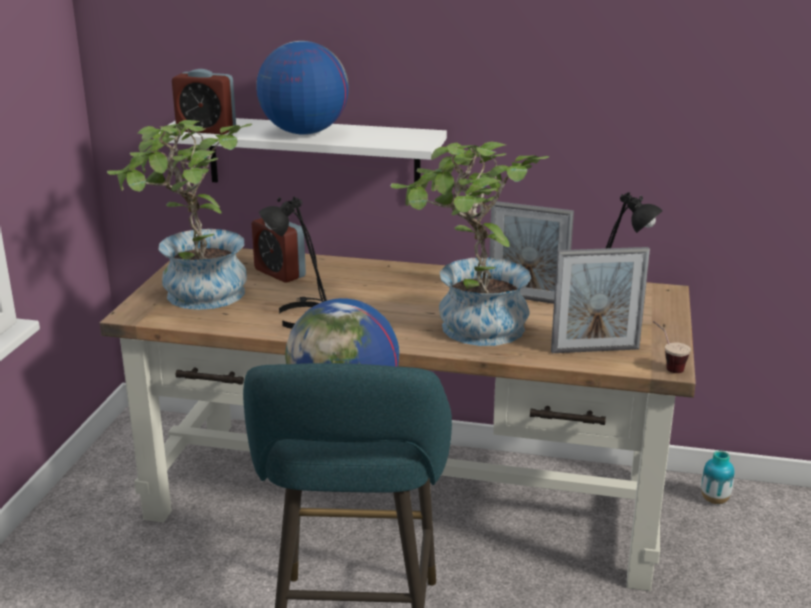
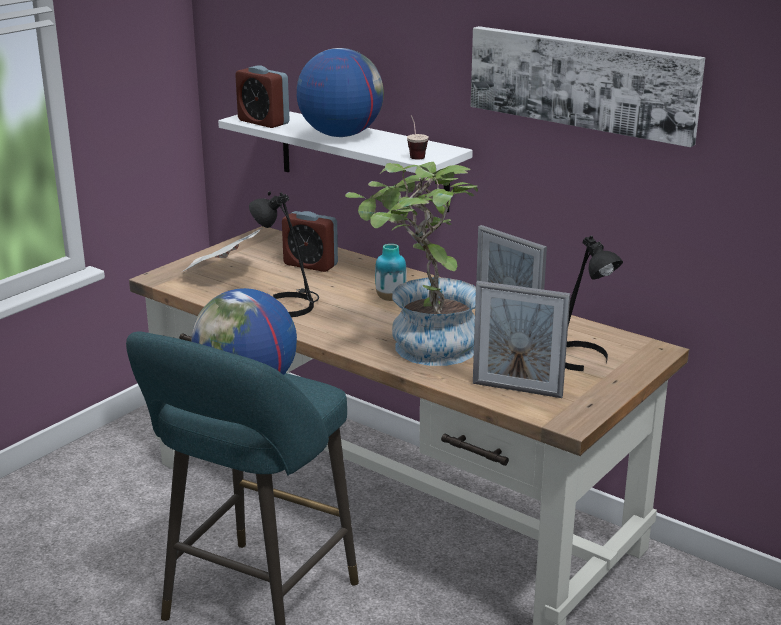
camera: 25 degrees right, 0 degrees up
potted plant [107,120,252,310] -> newspaper [183,228,263,271]
alarm clock [252,218,306,283] -> alarm clock turned 45 degrees counterclockwise [282,211,338,272]
cup [653,321,691,373] -> cup moved to [407,115,429,159]
vase [701,451,734,504] -> vase moved to [375,244,407,301]
none -> picture [471,26,705,147]

